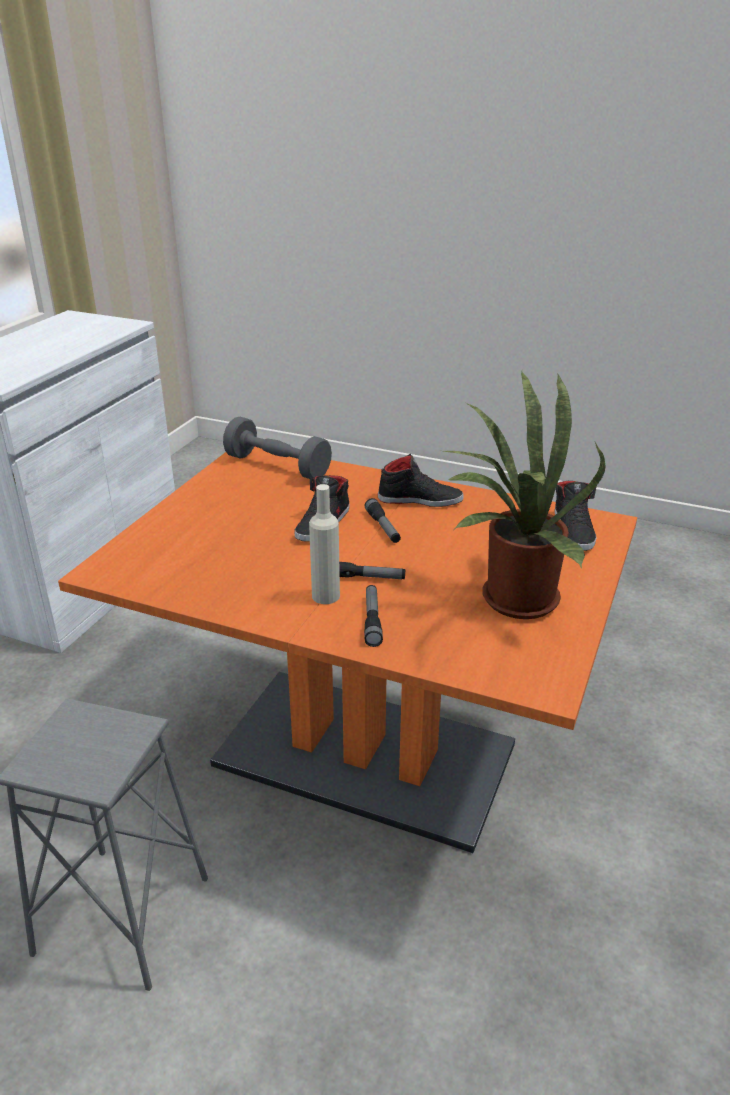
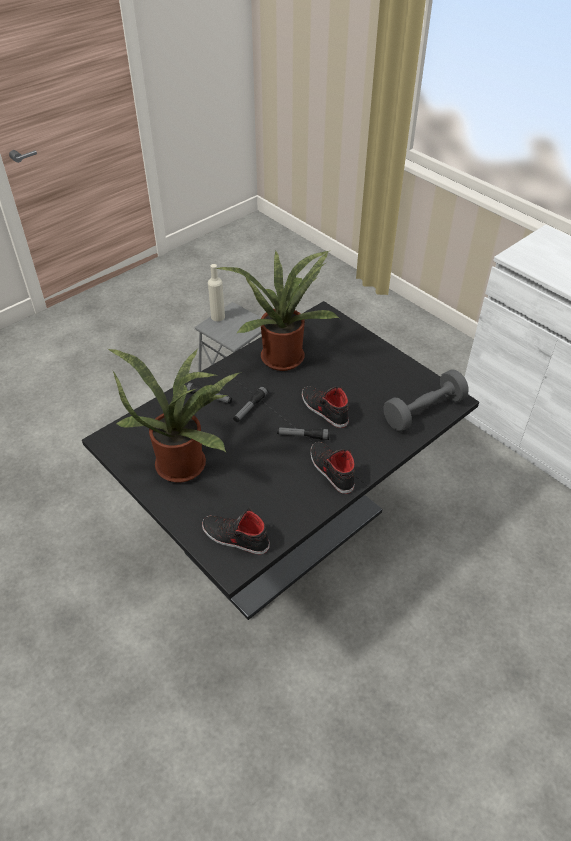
camera: 115 degrees right, 15 degrees up
orange dining table [58,446,637,853] -> black dining table [82,301,479,620]
beige bottle [309,484,340,604] -> beige bottle moved to [208,264,225,321]
black shoe [378,454,464,507] -> black shoe turned 120 degrees clockwise [311,442,355,494]
none -> potted plant [216,251,340,371]

